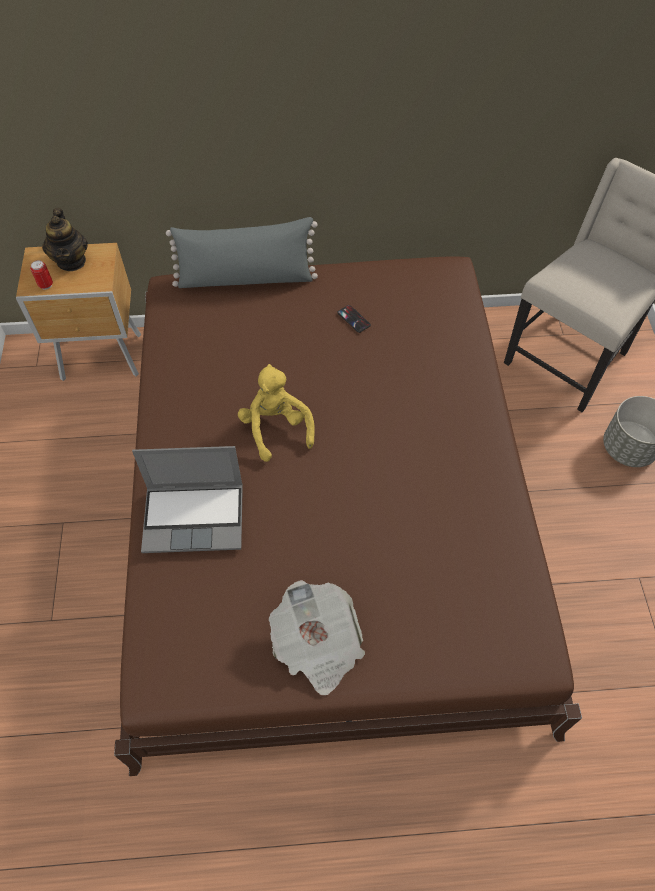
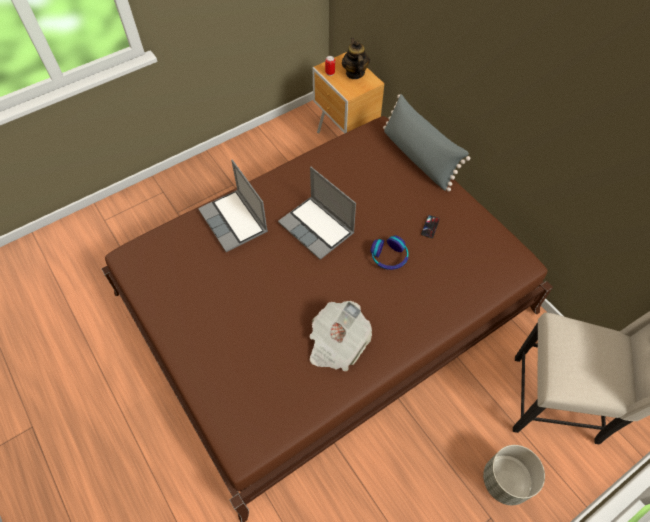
camera: 60 degrees right, 0 degrees up
teapot [42,208,88,271] -> teapot turned 120 degrees clockwise [342,38,370,79]
yellow plush toy [238,364,315,462] -> laptop [278,166,356,260]
newspaper [269,580,365,695] -> newspaper moved to [309,301,372,371]
none -> headphones [370,236,409,270]

